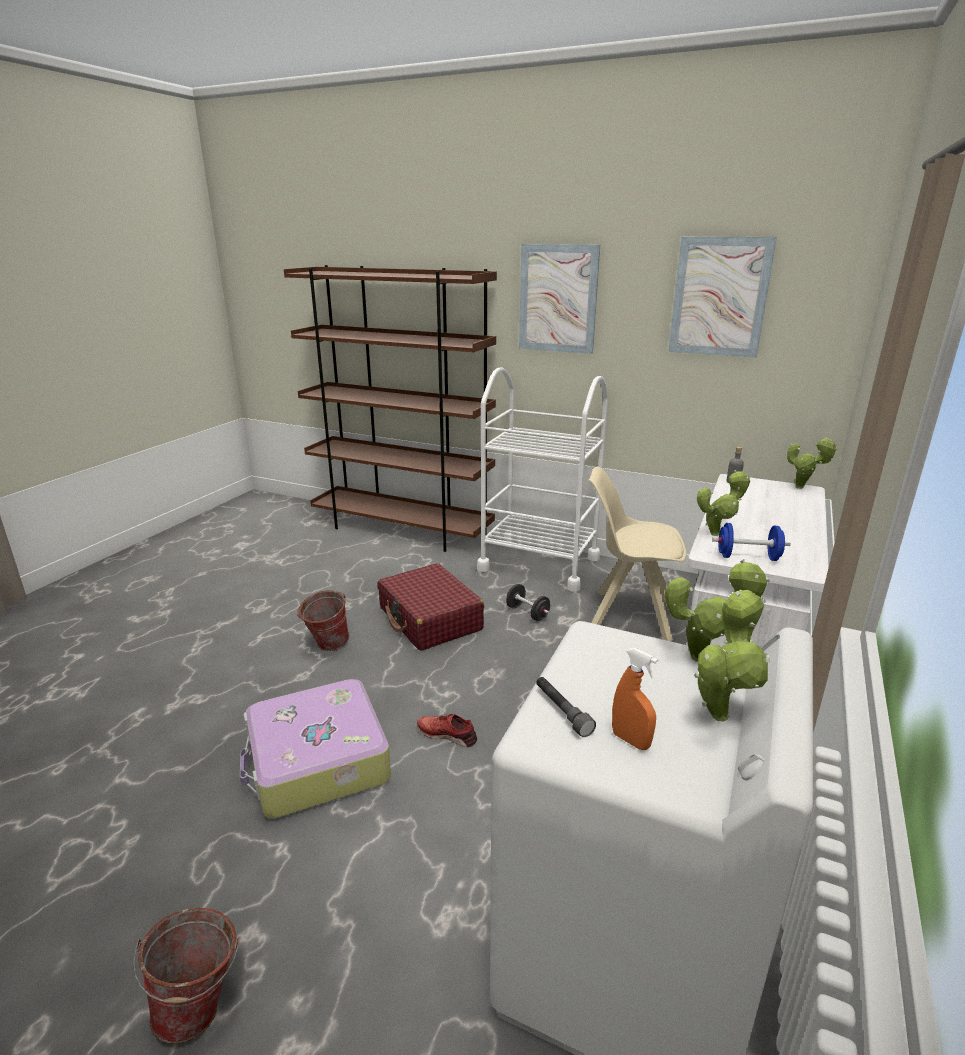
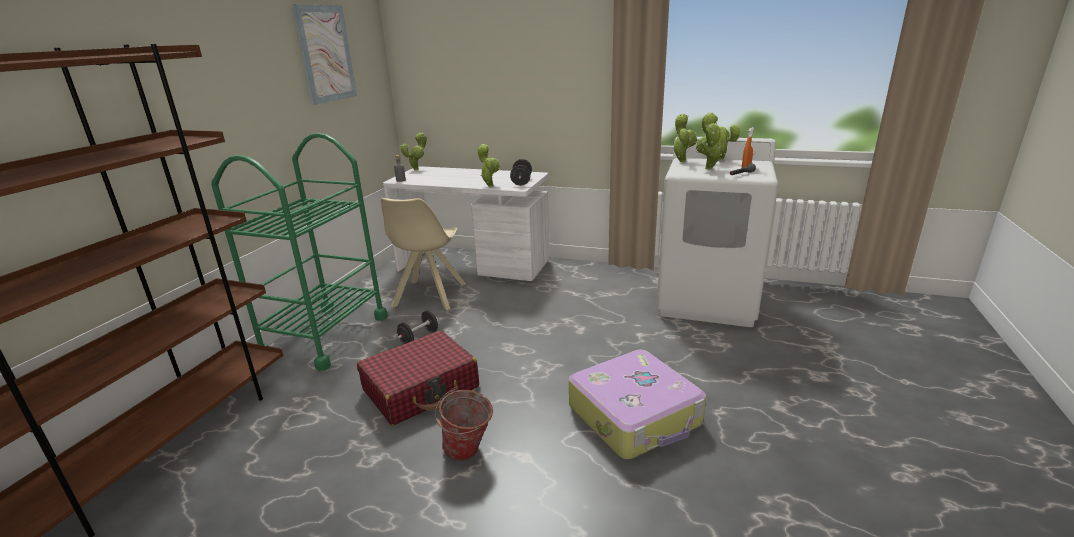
camera: 95 degrees left, 0 degrees up
bucket [133,908,239,1044] -> none
red shoe [417,714,477,747] -> none
white cart [477,367,609,592] -> green cart [211,133,388,371]
picture [519,244,600,354] -> none
blue dumbbell [712,523,791,561] -> black dumbbell [510,159,532,186]
none -> potted plant [696,122,722,170]

